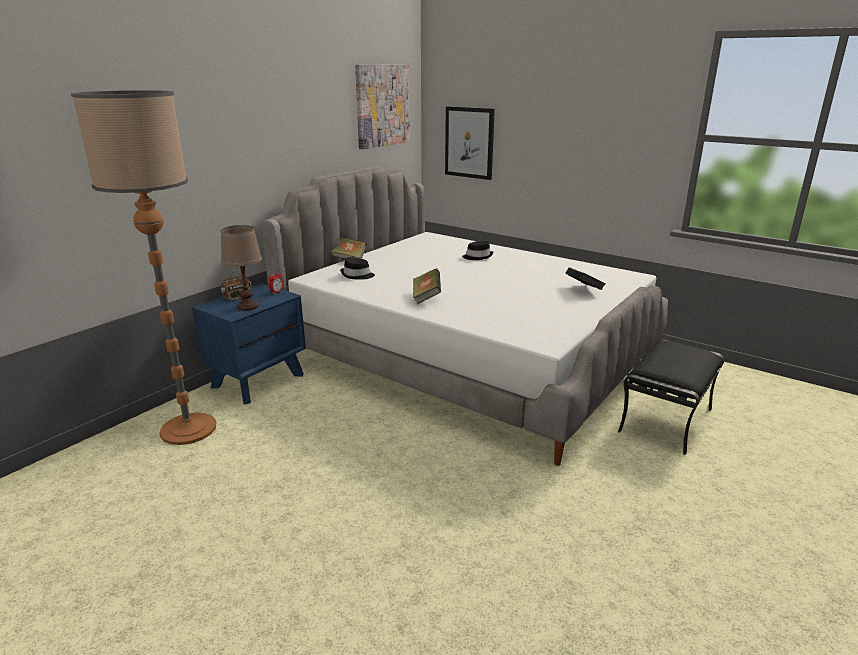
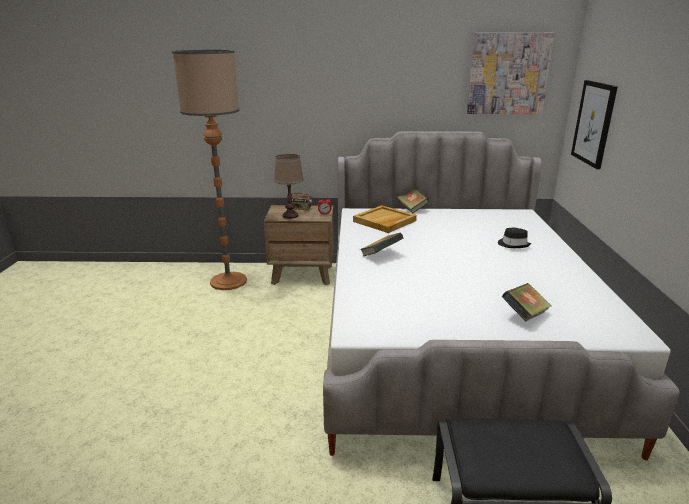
camera: 55 degrees right, 0 degrees up
blue nightstand [192,283,306,404] -> brown nightstand [264,205,334,285]
black hat [340,257,375,280] -> beige tray [353,205,417,233]

